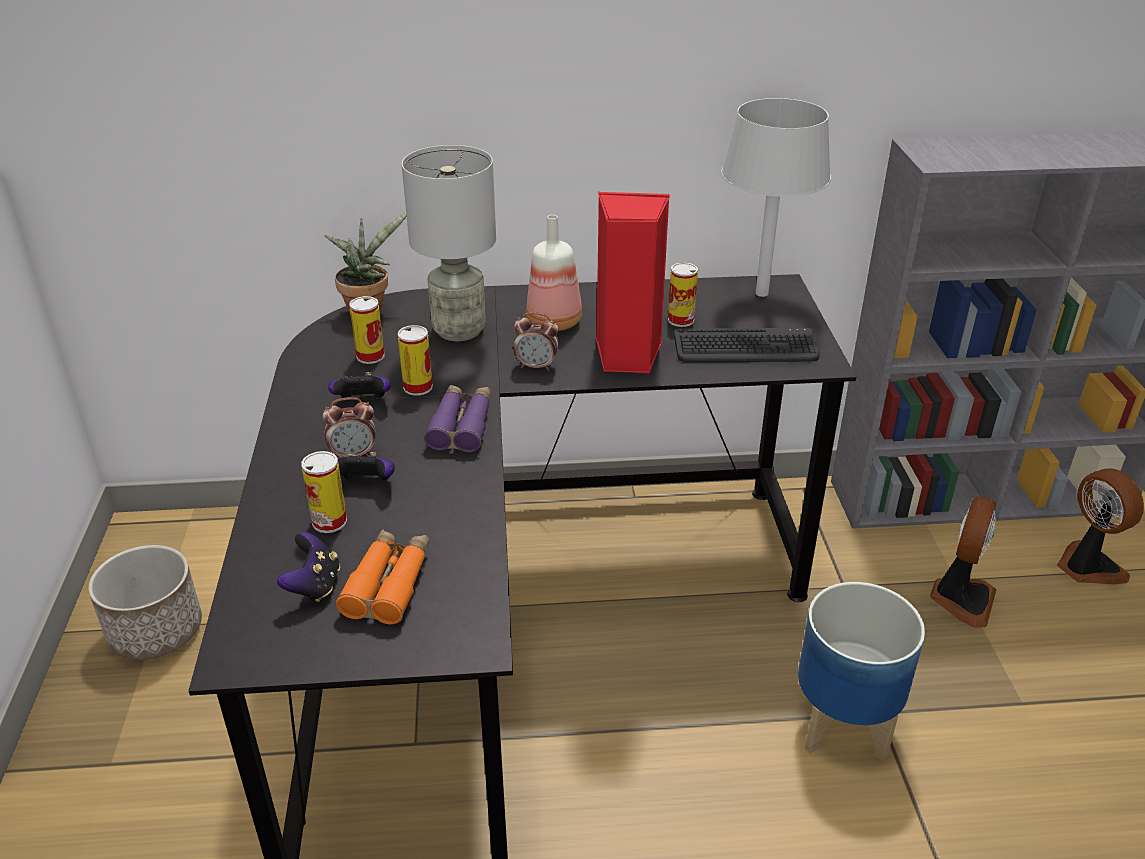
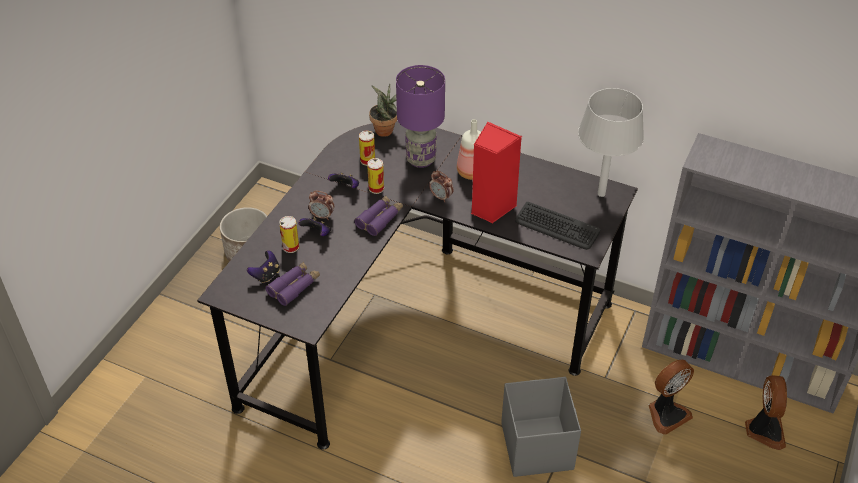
camera: 30 degrees right, 10 degrees up
orange binoculars [336,529,430,624] -> purple binoculars [265,262,320,306]
grey table lamp [402,145,496,341] -> purple table lamp [396,65,445,168]
can [668,262,698,327] -> none
planter [798,582,925,761] -> grey storage box [501,377,581,477]

